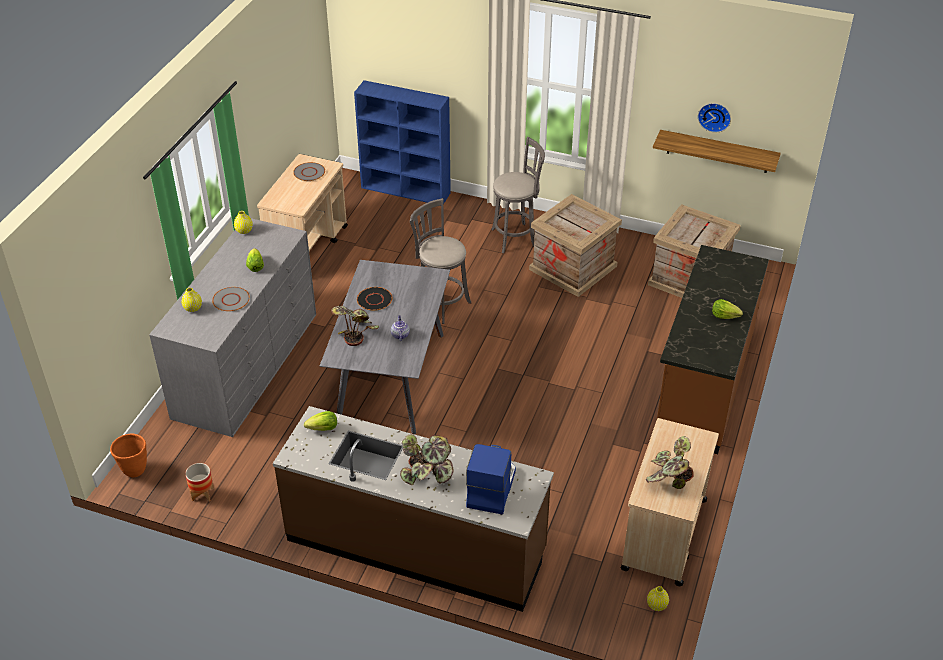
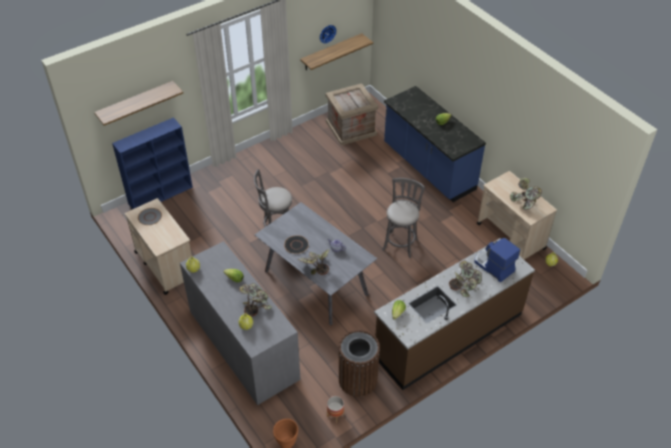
camera: 55 degrees left, 5 degrees up
grey plate [212,287,250,311] -> potted plant [239,283,272,317]
grey stool [491,137,545,253] -> grey stool moved to [382,178,425,258]
crate [529,194,622,297] -> none
brown counter [657,245,769,454] -> blue counter [384,86,486,202]
none -> shelf [94,81,183,126]
none -> brown trash can [339,330,380,397]

